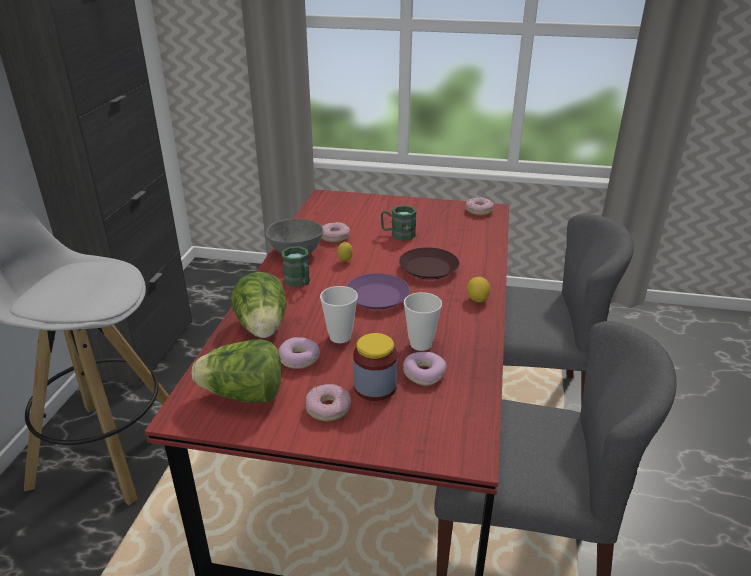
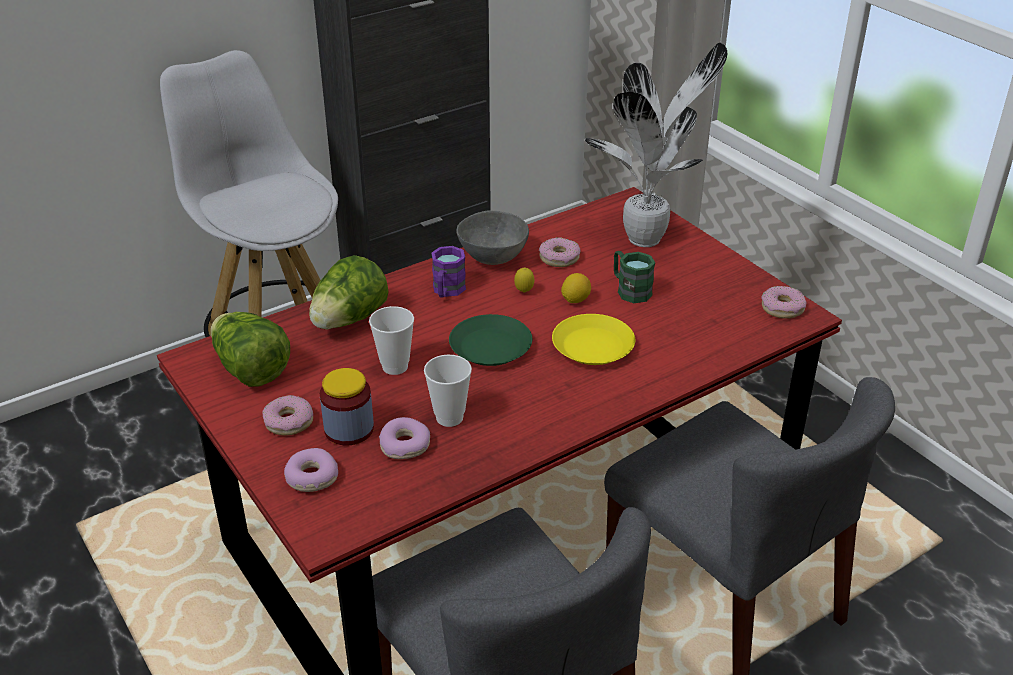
camera: 45 degrees right, 5 degrees up
donut [278,337,320,369] -> donut moved to [284,448,338,492]
green mug [282,246,310,287] -> purple mug [431,246,466,298]
purple plate [346,273,410,310] -> green plate [449,314,532,366]
brown plate [399,247,459,280] -> yellow plate [552,314,635,365]
lemon [467,277,490,302] -> lemon moved to [561,273,591,303]
none -> potted plant [585,43,727,247]

